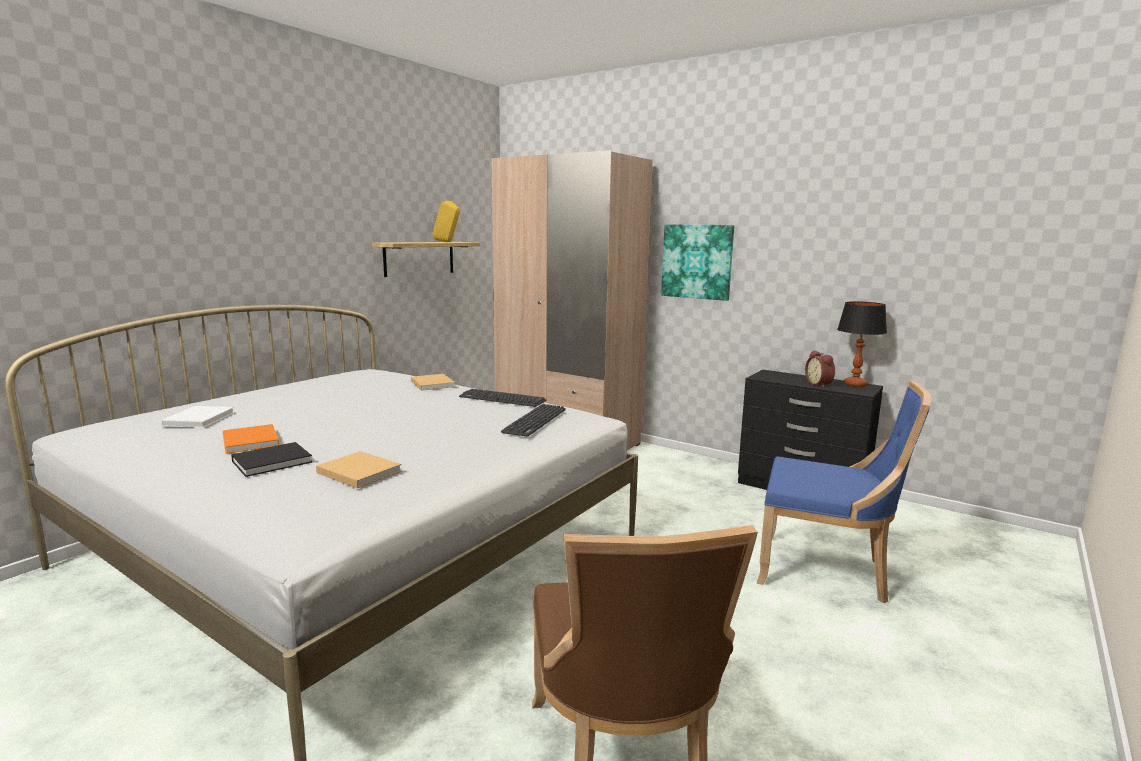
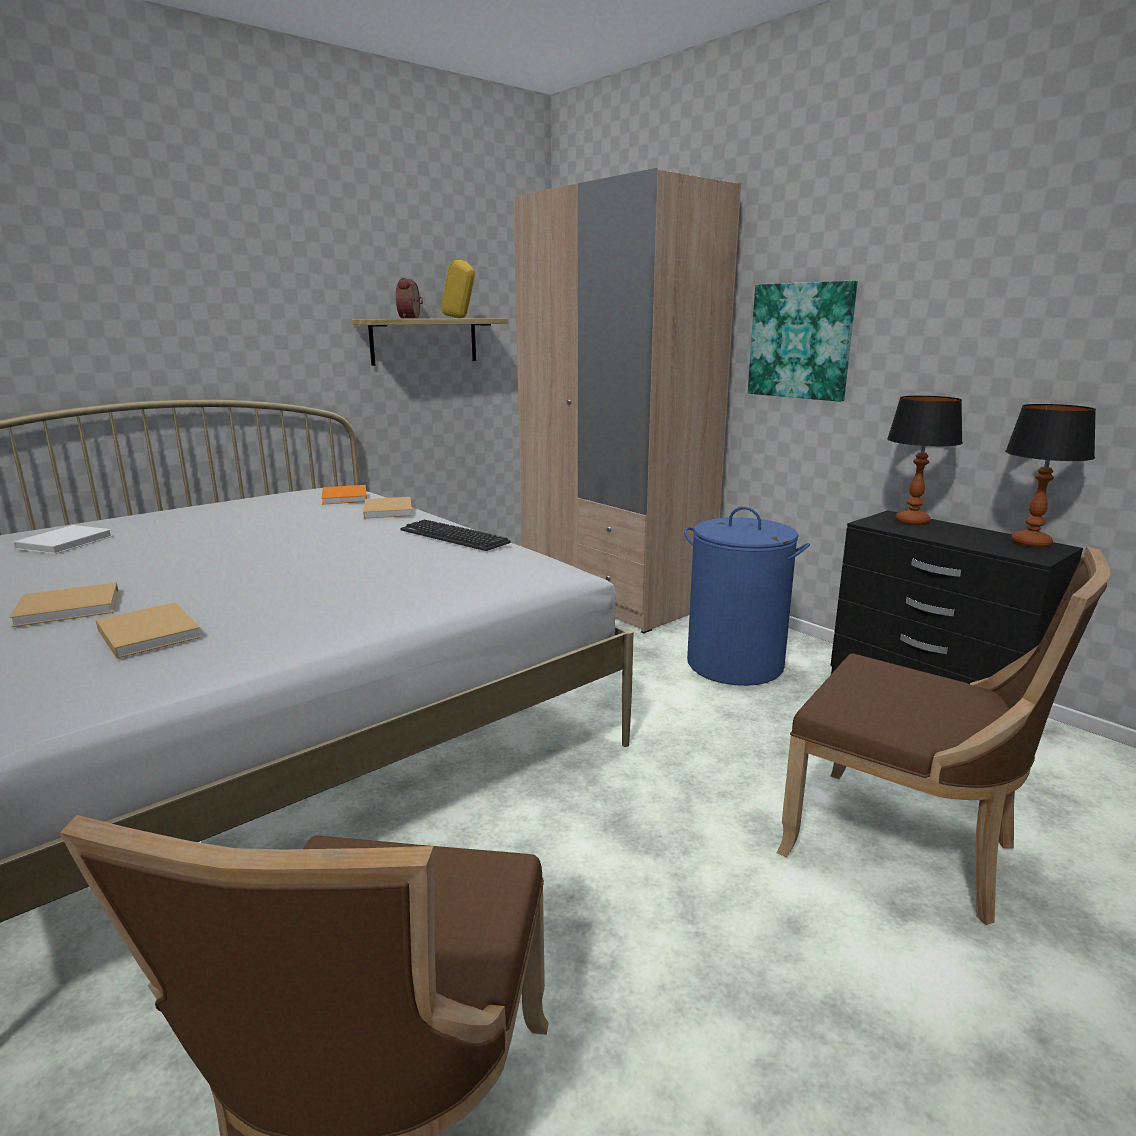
camera: 15 degrees right, 5 degrees up
orange book [222,424,279,454] -> orange book moved to [321,485,367,505]
black book [231,442,312,477] -> beige book [9,582,119,627]
keyboard [501,404,566,436] -> none
blue chair [757,381,931,603] -> brown chair [776,546,1110,925]
alarm clock [805,350,835,388] -> alarm clock moved to [396,278,423,318]
none -> blue laundry basket [684,507,810,686]
none -> table lamp [887,396,963,525]

